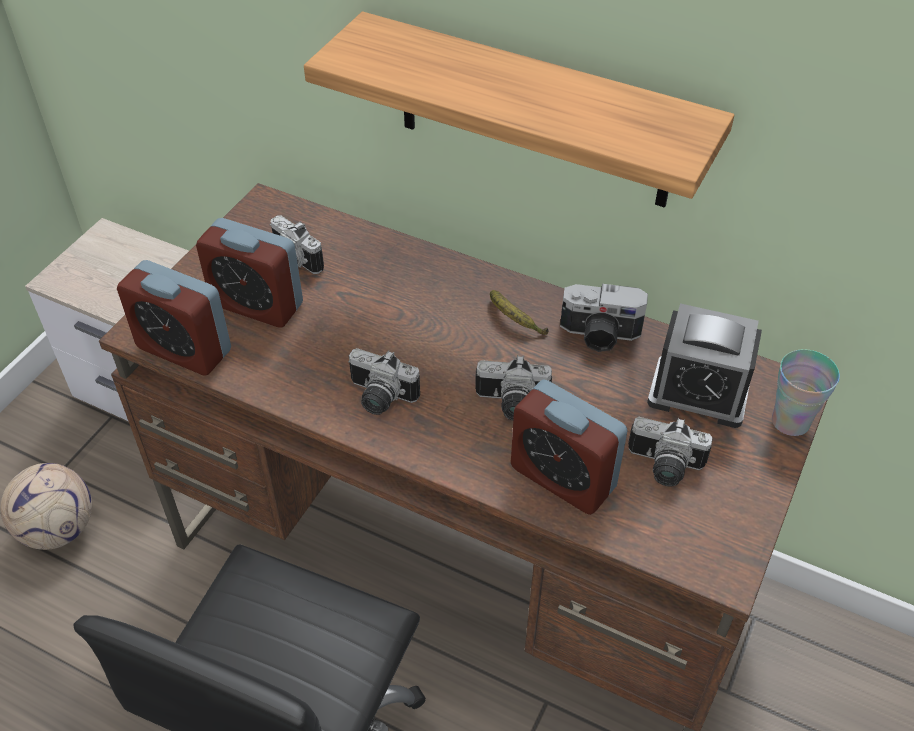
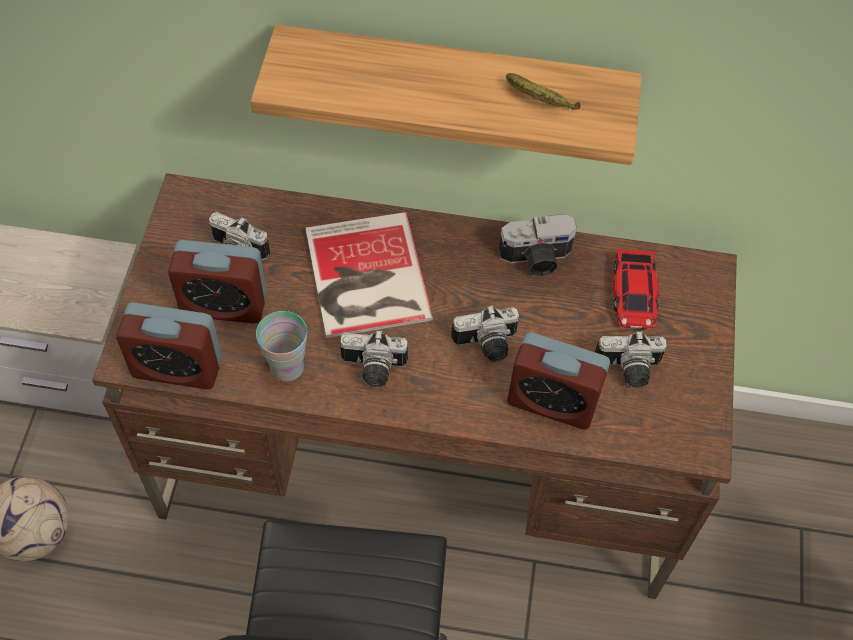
camera: 20 degrees left, 10 degrees up
banana [490,290,548,335] -> banana moved to [506,73,580,110]
alarm clock [647,303,762,428] -> toy car [613,249,659,329]
cup [772,349,840,436] -> cup moved to [256,311,307,381]
none -> book [306,212,433,338]

